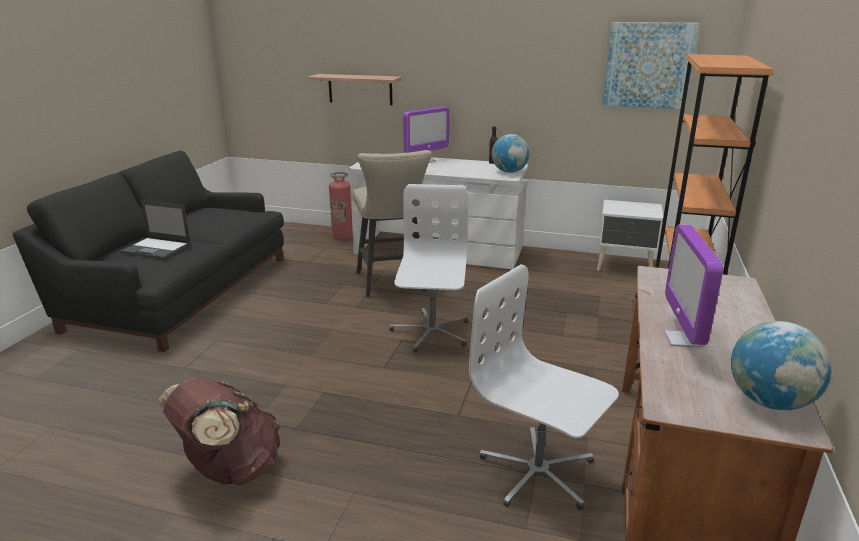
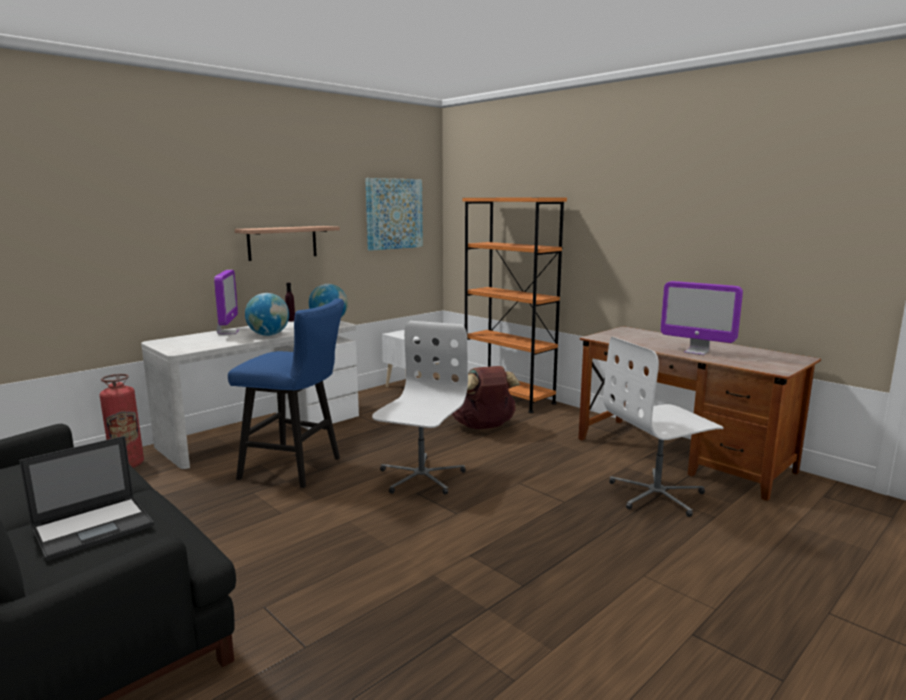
camera: 60 degrees left, 10 degrees down
brown backpack [158,378,281,485] -> brown backpack moved to [452,366,520,429]
shelf [308,74,402,105] -> shelf moved to [235,226,340,261]
beige stool [352,150,432,297] -> blue stool [228,299,344,488]
white office chair [389,184,469,353] -> white office chair turned 75 degrees clockwise [372,321,468,495]
globe [731,321,832,410] -> globe moved to [245,293,289,336]

